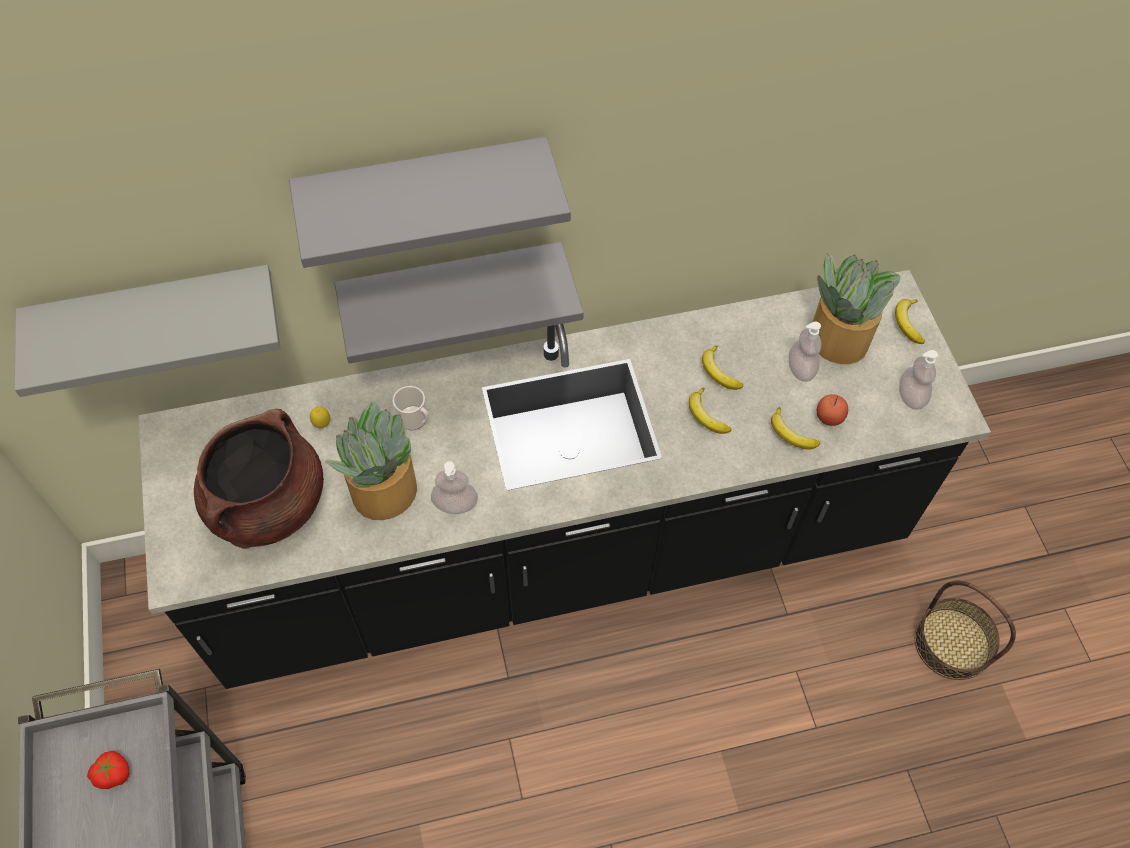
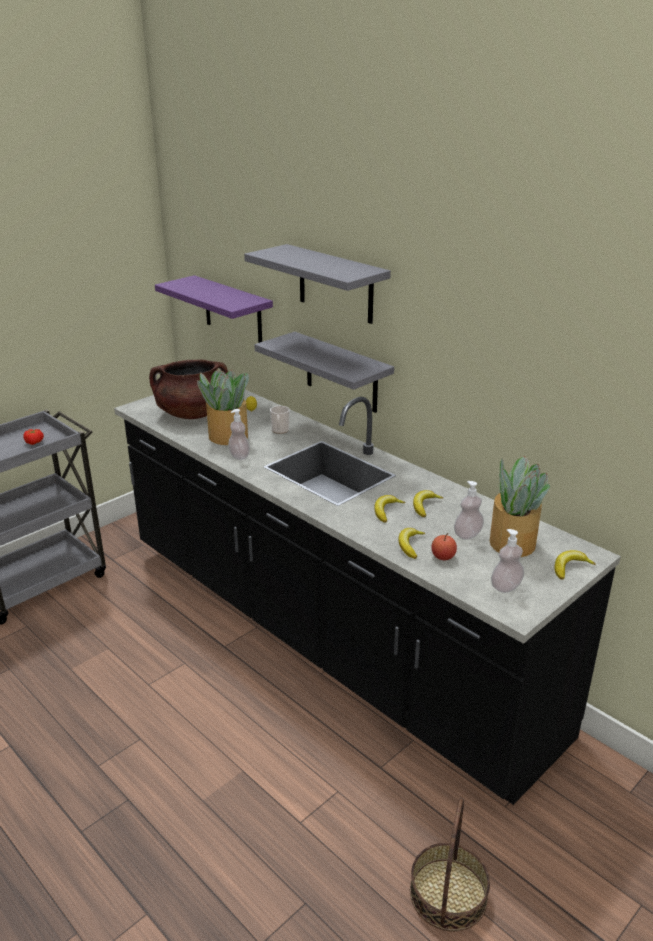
camera: 60 degrees right, 30 degrees down
grey shelf [14,265,280,397] -> purple shelf [155,275,273,343]

